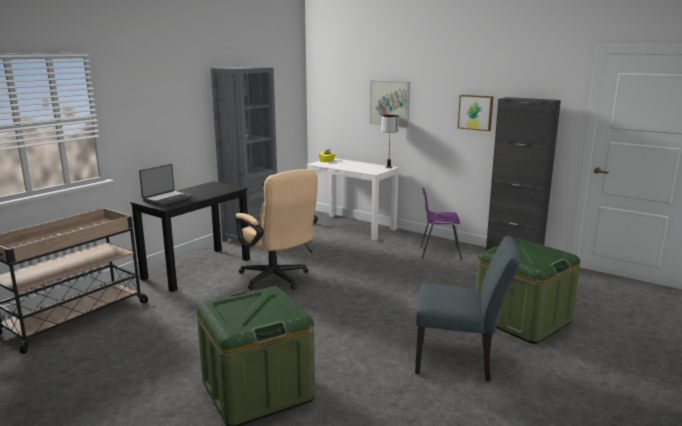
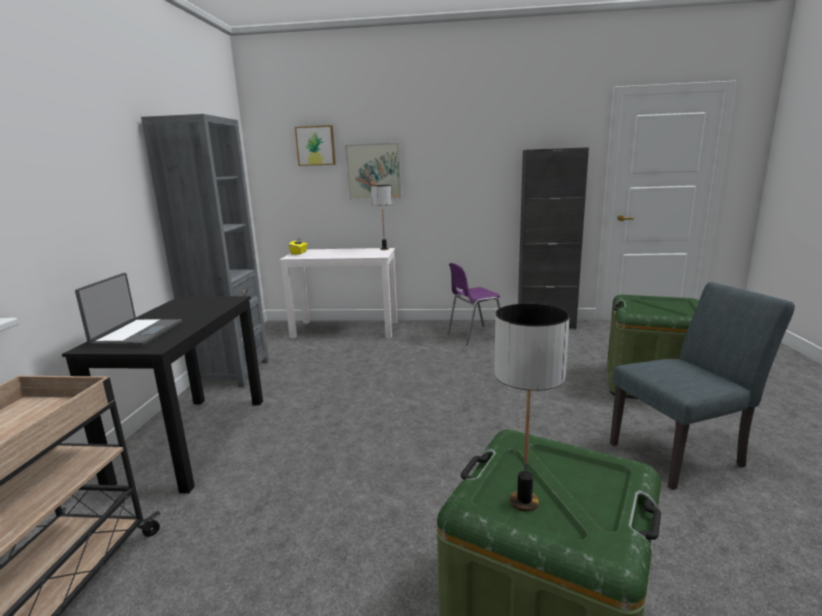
camera: 30 degrees left, 0 degrees up
beige office chair [236,169,318,290] -> none
picture [458,95,493,131] -> picture moved to [295,125,336,166]
none -> table lamp [494,304,570,511]

